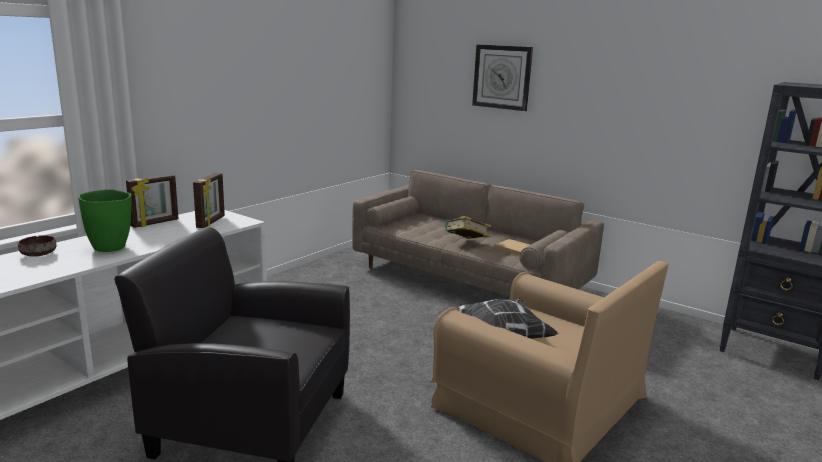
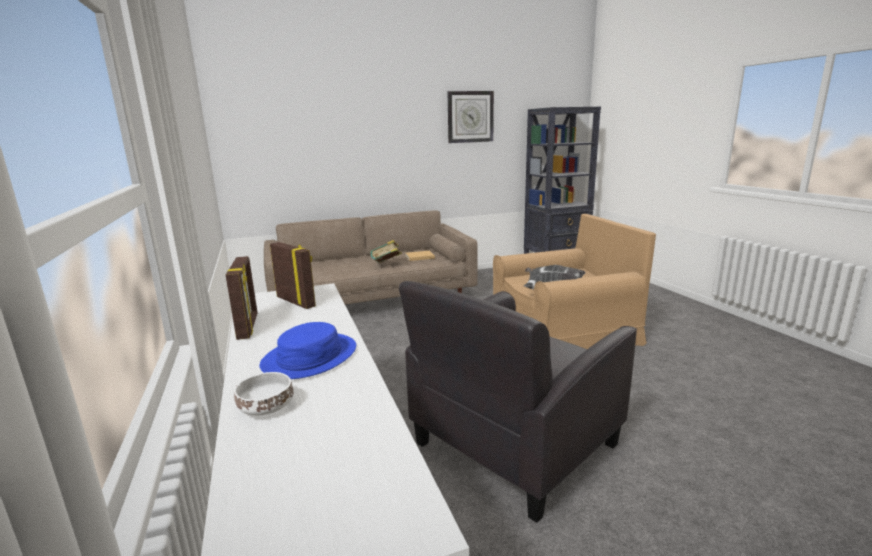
camera: 55 degrees left, 0 degrees up
brown bowl [18,235,56,257] -> white bowl [234,372,293,416]
green vase [78,189,131,252] -> blue hat [260,322,356,379]
wall clock [472,44,533,111] -> wall clock moved to [448,91,494,143]

